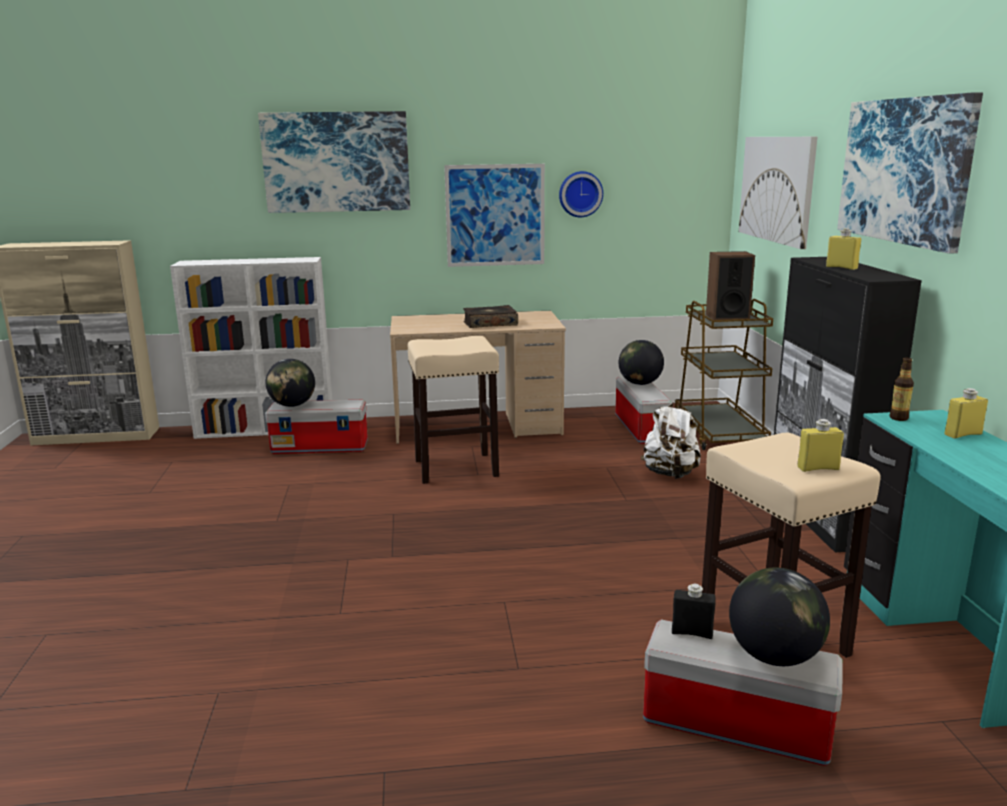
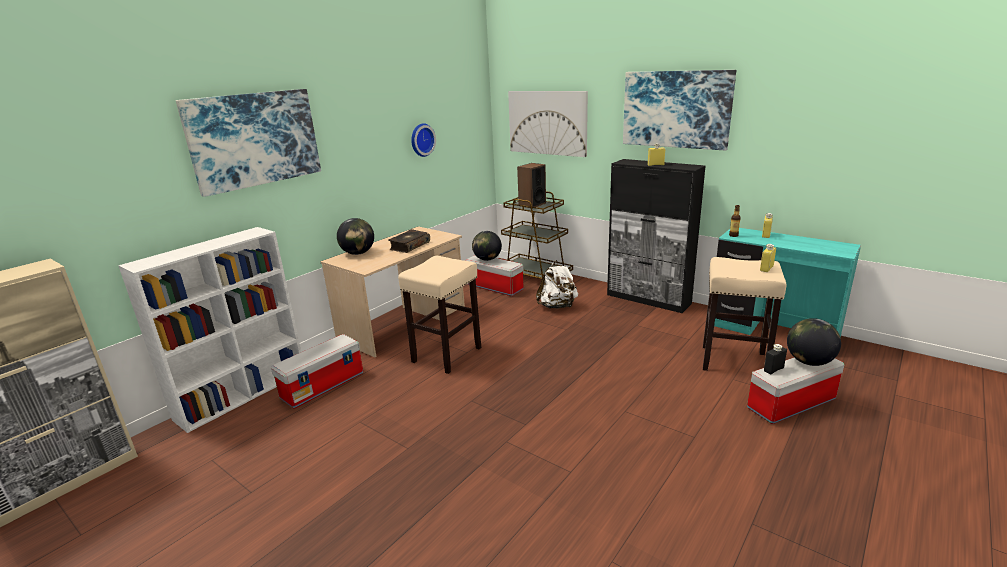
camera: 45 degrees left, 5 degrees up
globe [266,359,315,407] -> globe moved to [337,218,374,255]
picture [444,164,545,267] -> none

